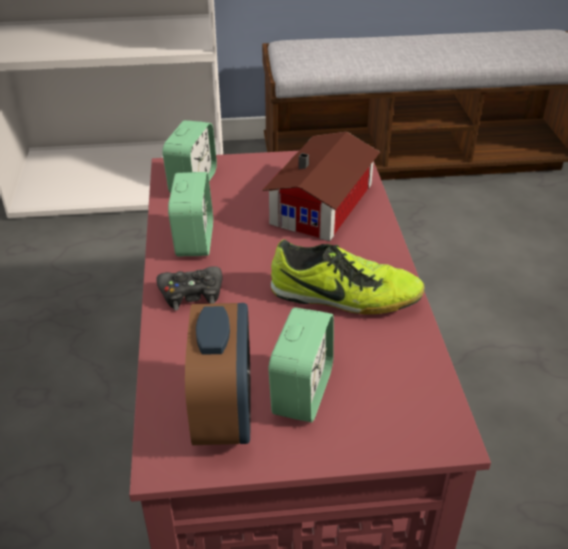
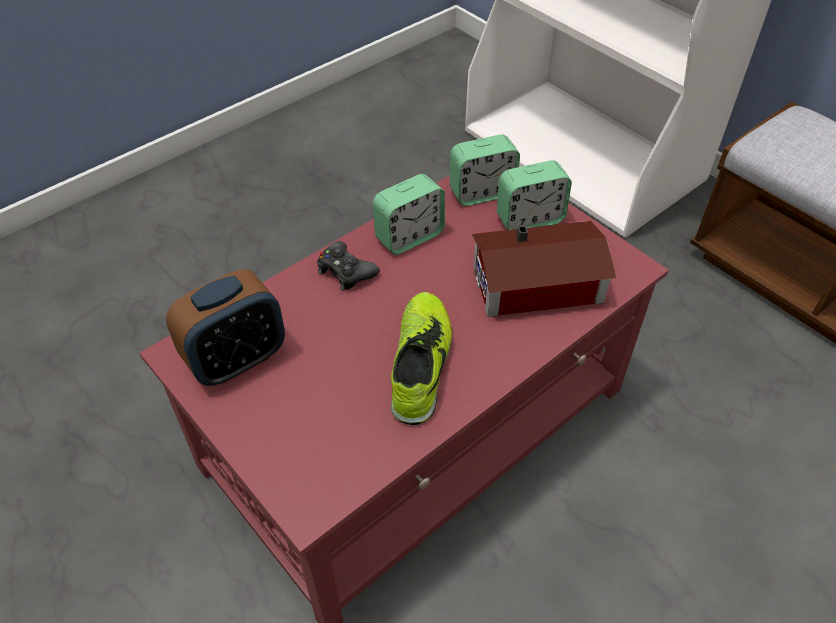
camera: 55 degrees right, 10 degrees up
alarm clock [268,307,334,422] -> alarm clock moved to [497,160,572,230]
shoe [271,239,425,314] -> shoe turned 150 degrees counterclockwise [391,292,452,425]

